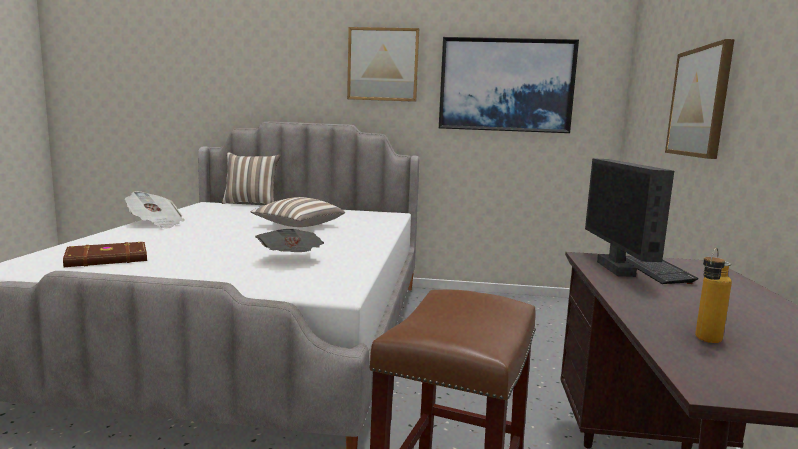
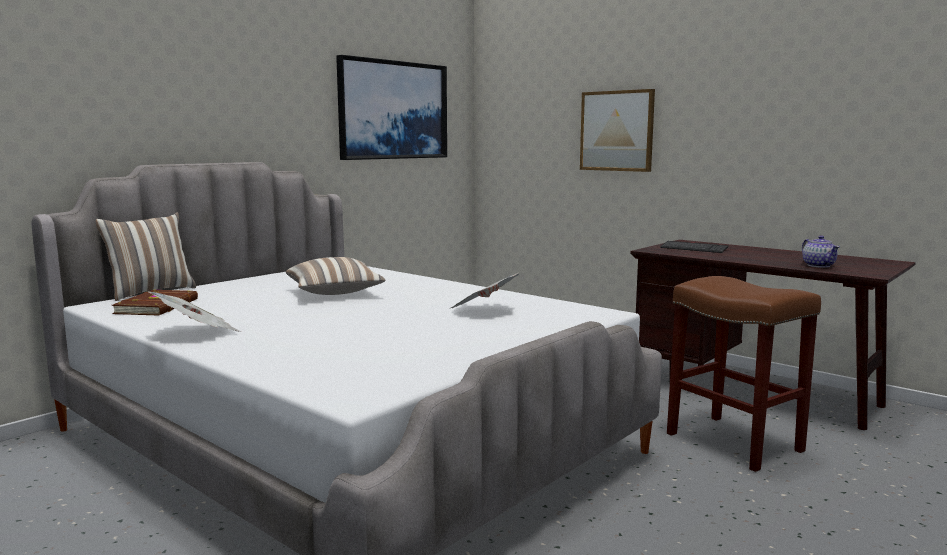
camera: 55 degrees left, 0 degrees up
brown book [63,242,147,267] -> brown book moved to [112,289,198,316]
picture [347,27,419,102] -> none
monitor [585,158,674,277] -> none
bottle [695,248,732,343] -> teapot [802,235,840,268]

